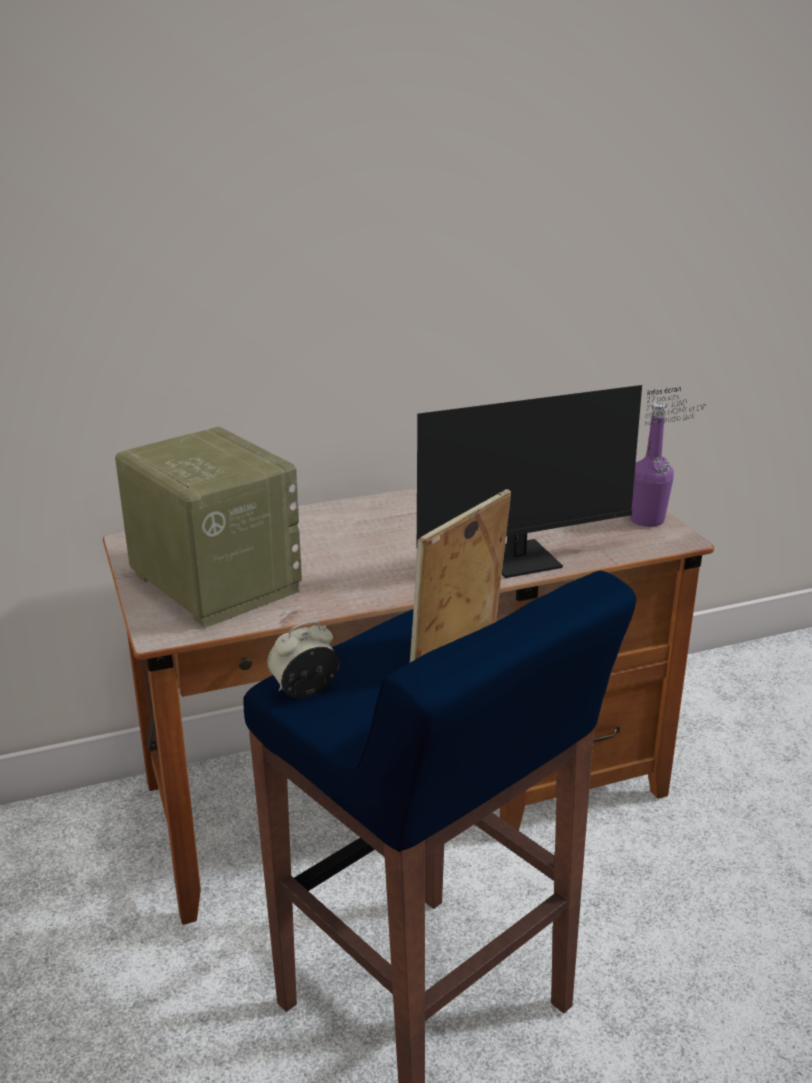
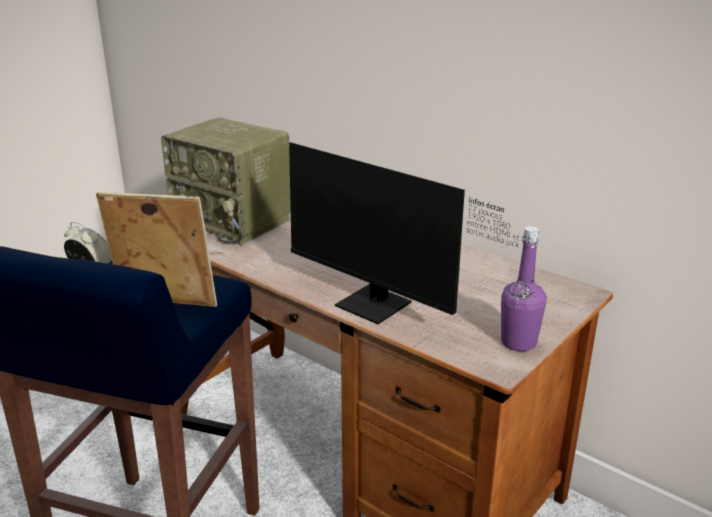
camera: 60 degrees right, 0 degrees up
radio [115,427,302,628] -> radio turned 105 degrees clockwise [161,117,291,245]

